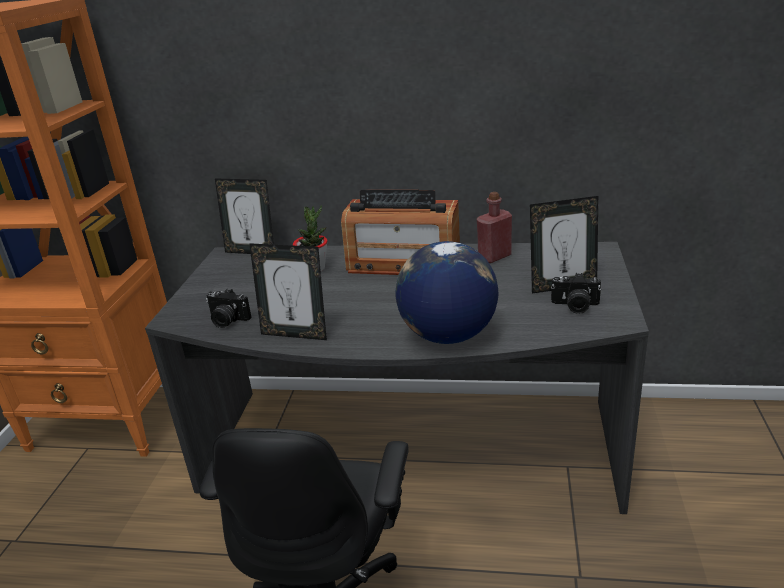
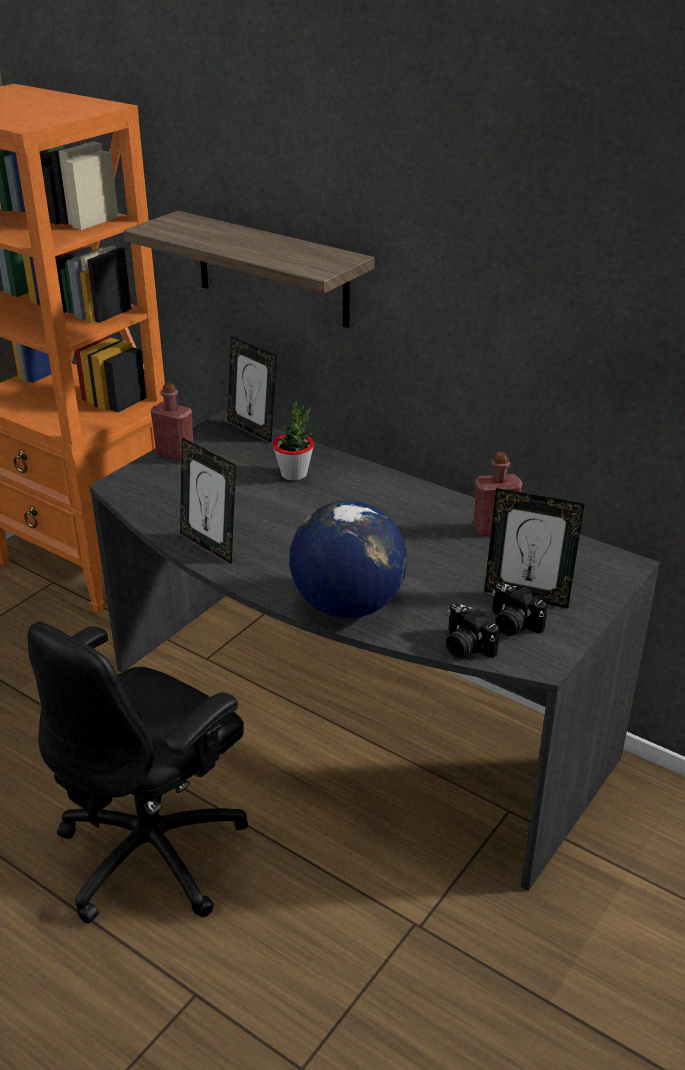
camera: 25 degrees right, 5 degrees up
camera [206,289,252,328] -> camera moved to [446,603,500,659]
radio [341,190,460,275] -> none
none -> shelf [123,211,375,328]
none -> red bottle [151,383,193,461]

